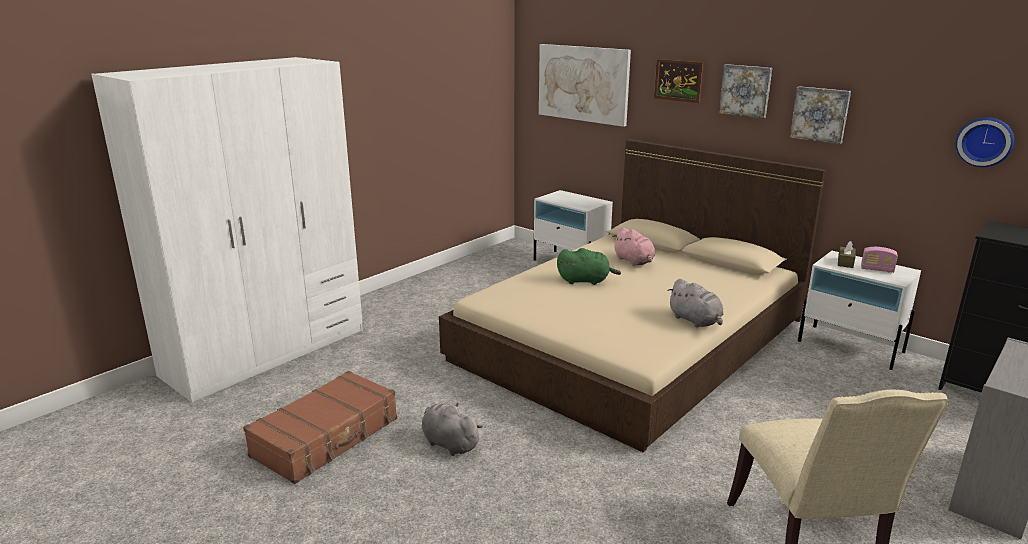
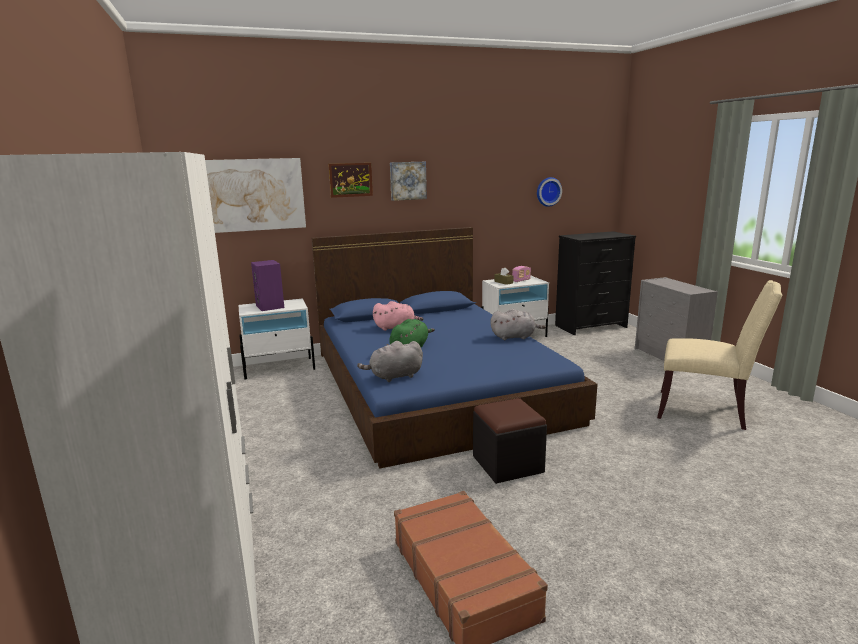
camera: 60 degrees left, 5 degrees down
grey plush toy [421,403,483,456] -> grey plush toy moved to [357,341,423,382]
beige bed [439,139,826,452] -> blue bed [311,227,598,468]
picture [789,86,851,144] -> none
none -> purple speaker [251,260,284,311]
none -> black ottoman [473,398,547,484]

